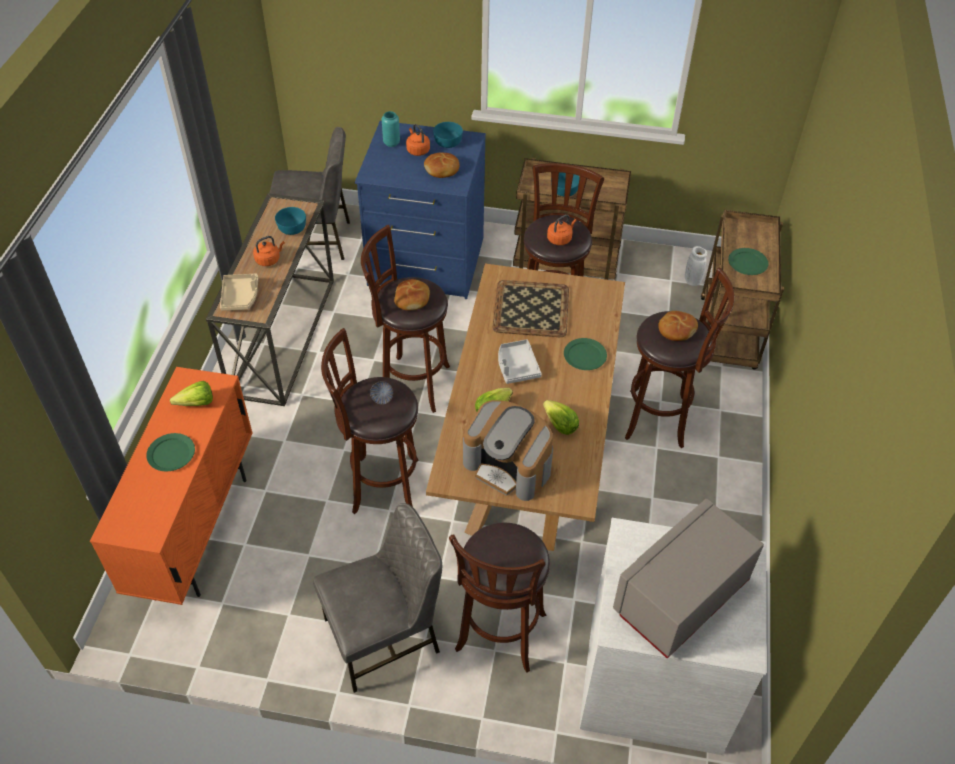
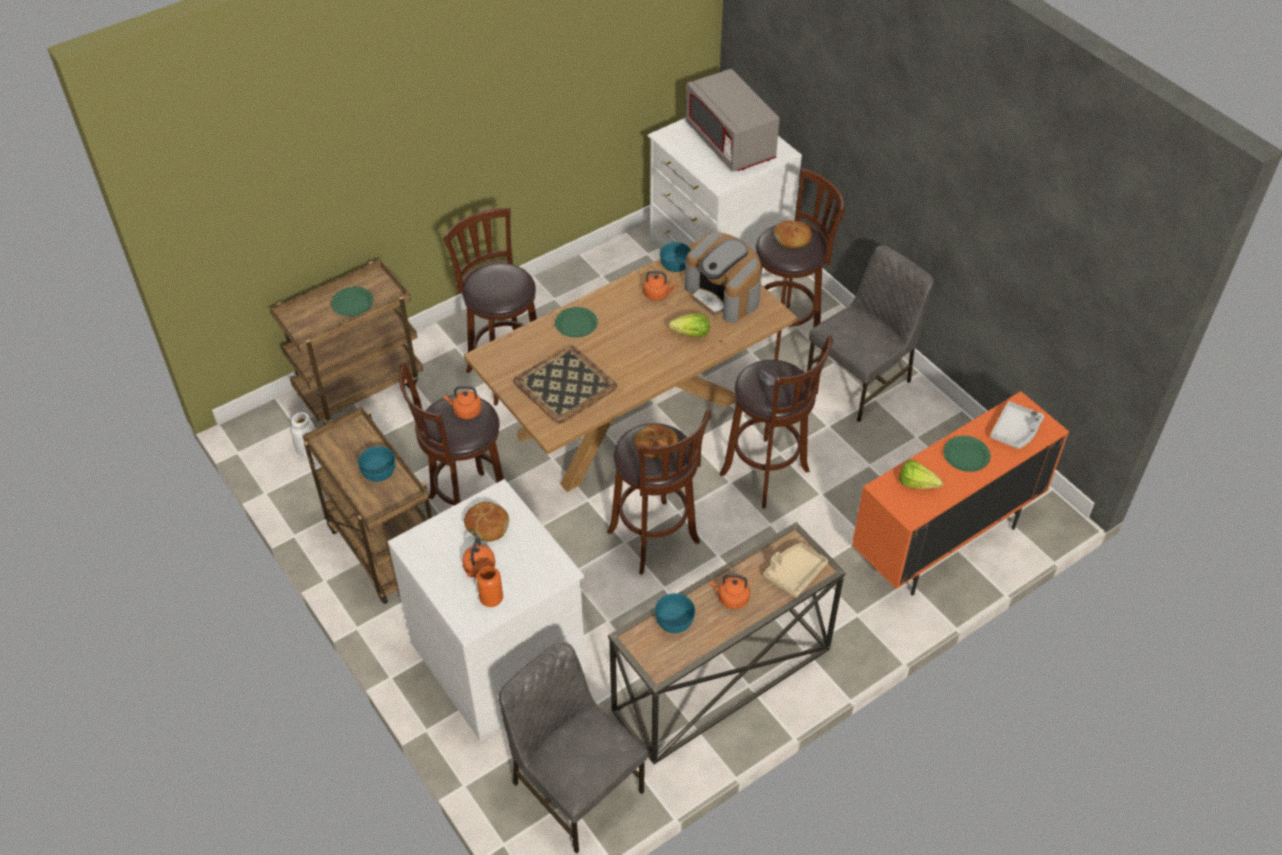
camera: 135 degrees left, 0 degrees up
grey chair [313,503,442,693] -> grey chair turned 120 degrees clockwise [807,246,934,422]
blue dresser [355,121,486,299] -> white dresser [388,479,586,741]
turquoise vase [382,111,400,147] -> orange vase [476,566,503,607]
turquoise bowl [433,122,463,148] -> turquoise bowl moved to [660,242,691,272]
coffee machine [463,400,553,501] -> coffee machine turned 150 degrees clockwise [685,232,761,323]
grey tray [498,339,542,384] -> grey tray moved to [990,401,1044,449]
lettuce [543,400,579,435] -> orange kettle [643,271,677,301]
grey microwave [613,499,764,658] -> grey microwave turned 60 degrees clockwise [686,69,779,171]
bread [658,311,698,341] -> bread moved to [774,220,812,248]

